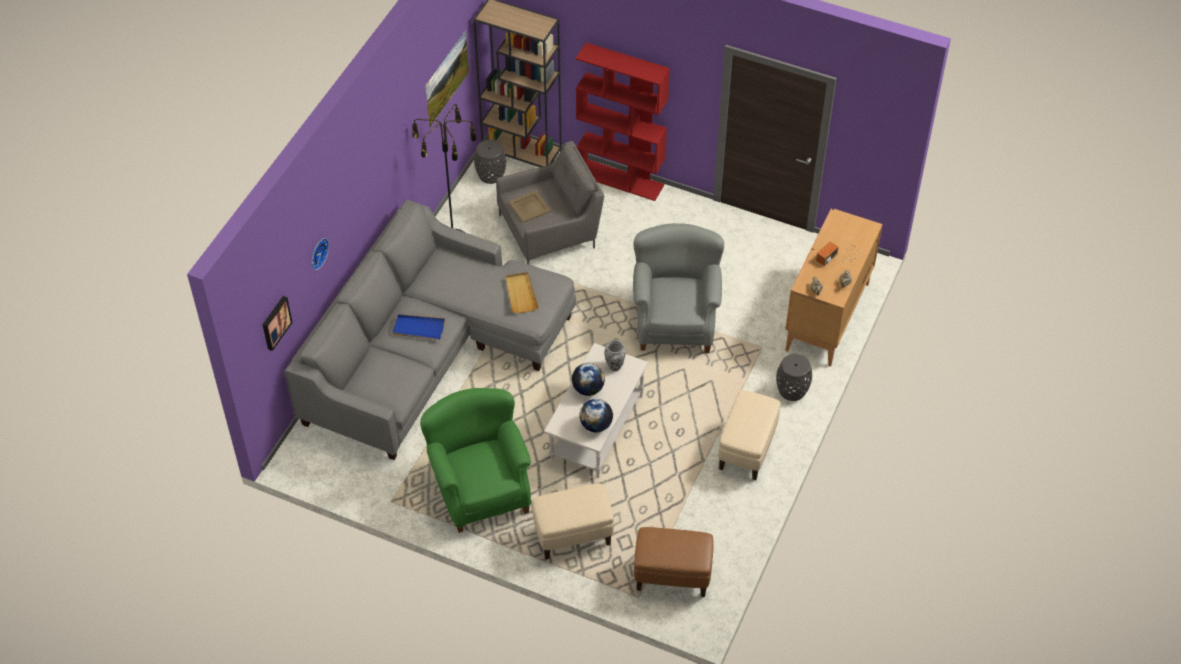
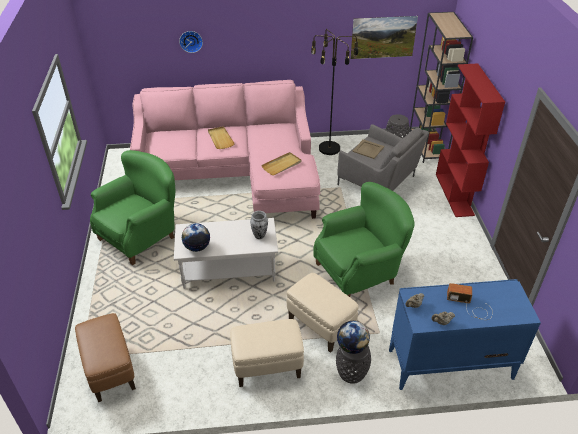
camera: 60 degrees right, 10 degrees down
picture [262,296,293,351] -> none
grey sofa [284,200,576,460] -> pink sofa [130,80,320,219]
blue tray [393,314,445,340] -> beige tray [208,126,235,149]
beige ottoman [532,484,614,559] -> beige ottoman moved to [287,273,359,353]
globe [572,363,605,396] -> globe moved to [337,321,370,354]
grey armchair [633,223,724,353] -> green armchair [313,182,414,297]
brown cabinet [785,209,883,367] -> blue cabinet [389,279,541,390]

